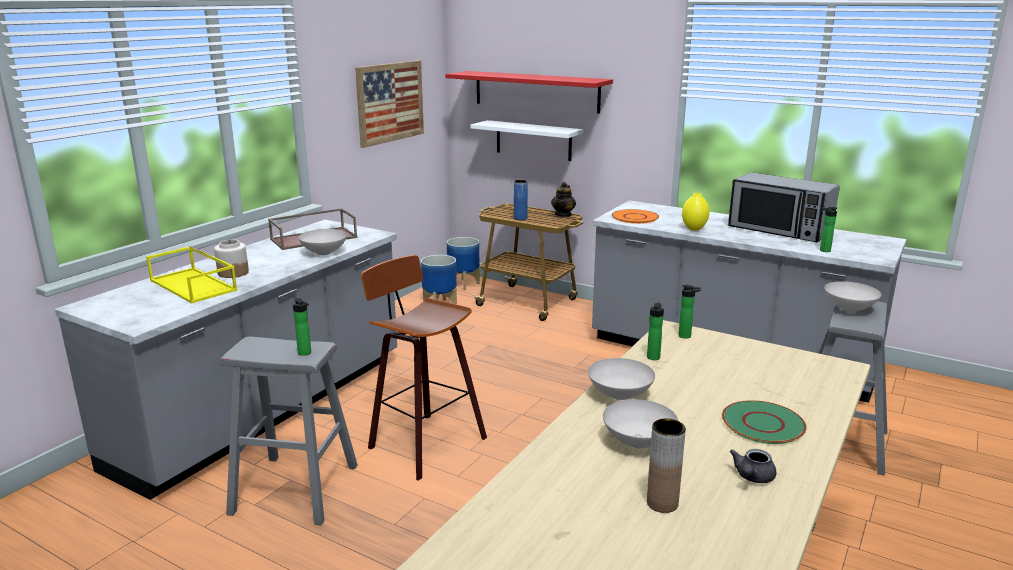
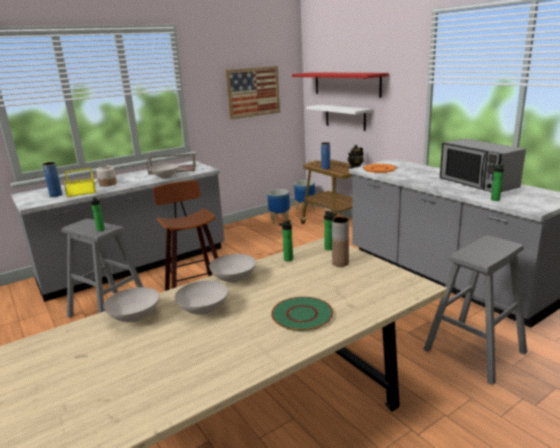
camera: 25 degrees right, 0 degrees up
brown vase [647,418,686,513] -> brown vase moved to [332,217,349,267]
yellow vase [682,193,710,231] -> none
grey teapot [730,449,776,483] -> none
white bowl [824,281,881,312] -> white bowl moved to [104,287,159,322]
none -> blue vase [42,162,62,197]

